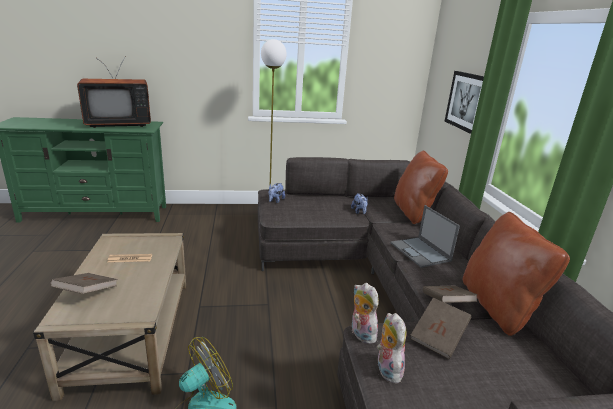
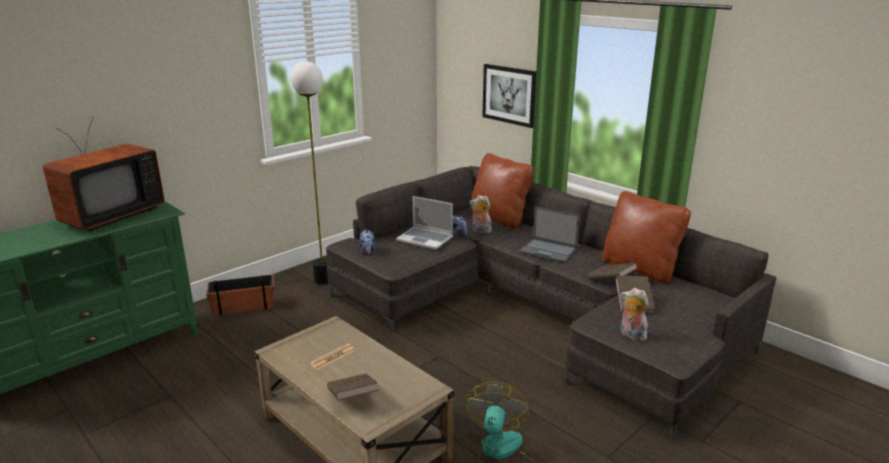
camera: 35 degrees left, 0 degrees up
plush toy [352,283,379,344] -> plush toy moved to [470,195,492,233]
none -> planter [206,275,274,316]
none -> laptop [396,196,453,250]

